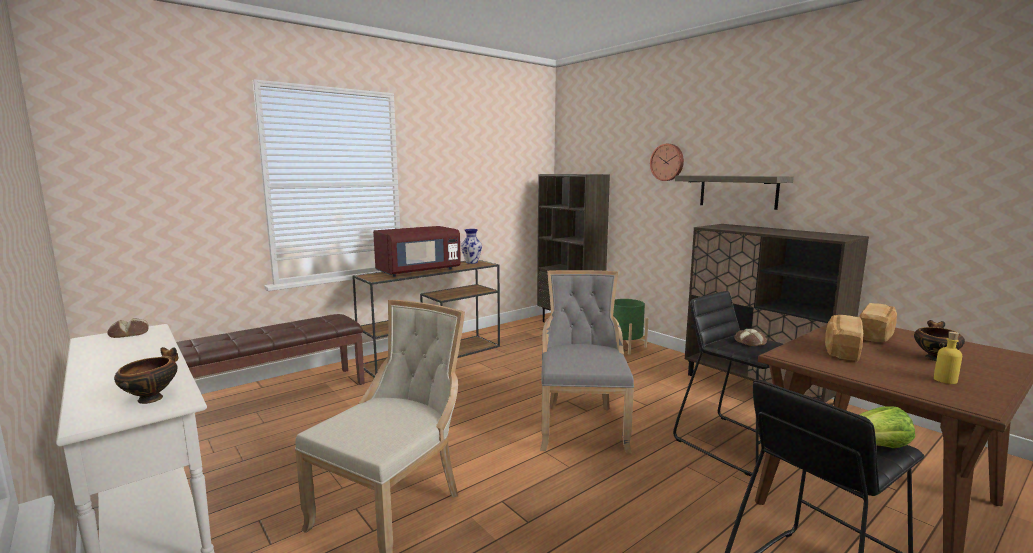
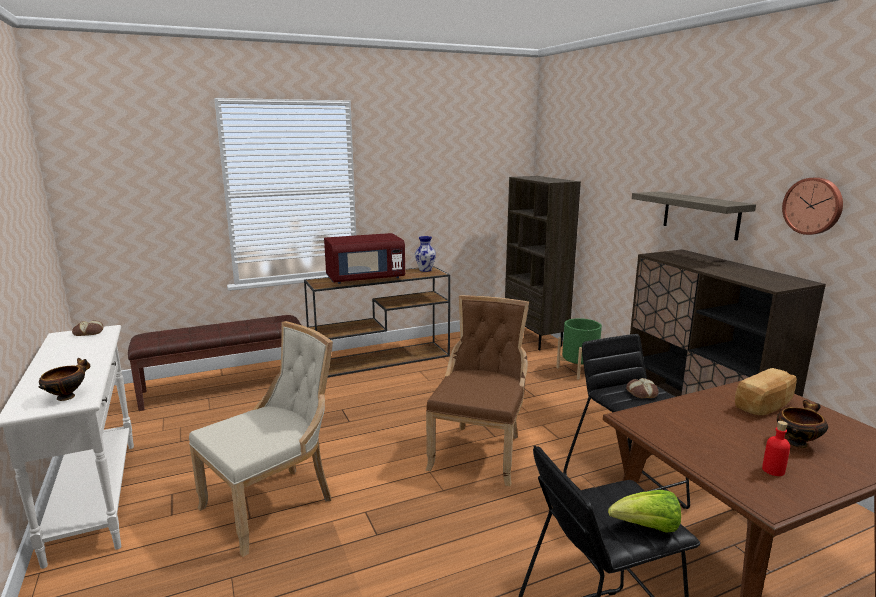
camera: 15 degrees right, 5 degrees up
grey chair [540,270,634,454] -> brown chair [425,295,529,487]
wall clock [650,144,684,181] -> wall clock moved to [782,177,843,235]
bread [825,315,863,361] -> none
yellow bottle [934,332,962,384] -> red bottle [762,421,790,476]

